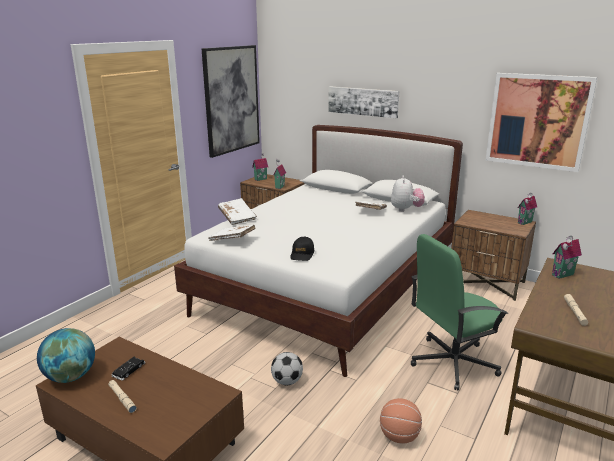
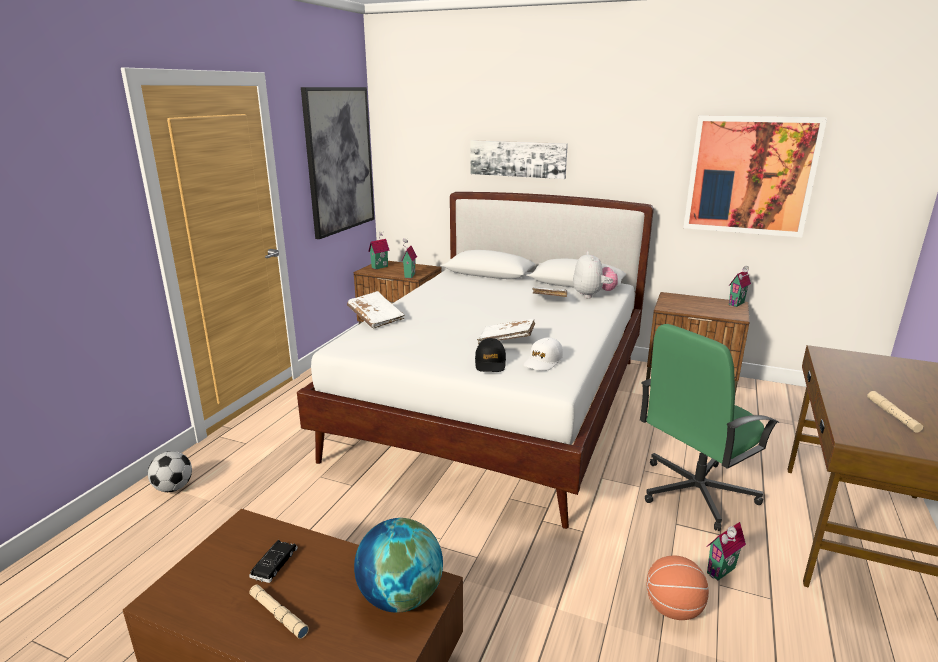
camera: 10 degrees left, 0 degrees up
globe [37,328,95,383] -> globe moved to [354,518,443,613]
white book [208,225,256,241] -> white book moved to [477,318,535,344]
football [271,352,303,385] -> football moved to [148,451,192,492]
toy house [552,235,582,279] -> toy house moved to [706,522,746,580]
none -> white cap [524,337,563,371]

